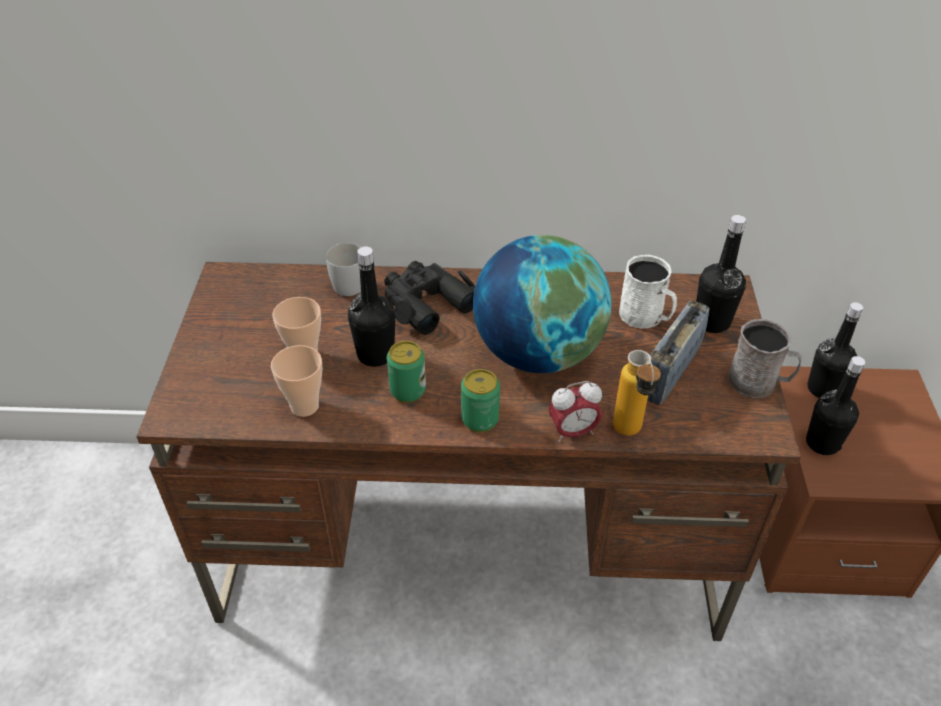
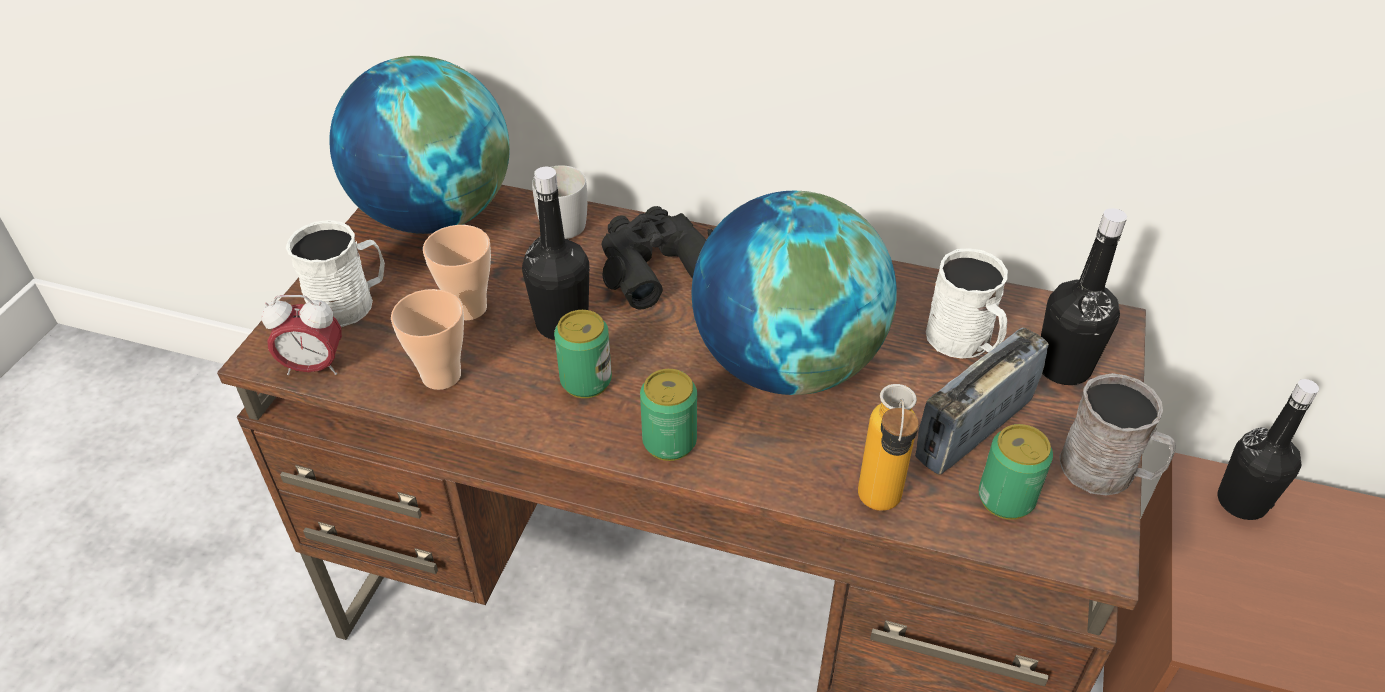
camera: 15 degrees right, 0 degrees up
alarm clock [549,381,602,442] -> alarm clock moved to [261,295,342,375]
black bottle [806,356,865,455] -> none
none -> white mug [285,220,385,327]
none -> globe [329,56,510,234]
none -> can [979,424,1053,520]

